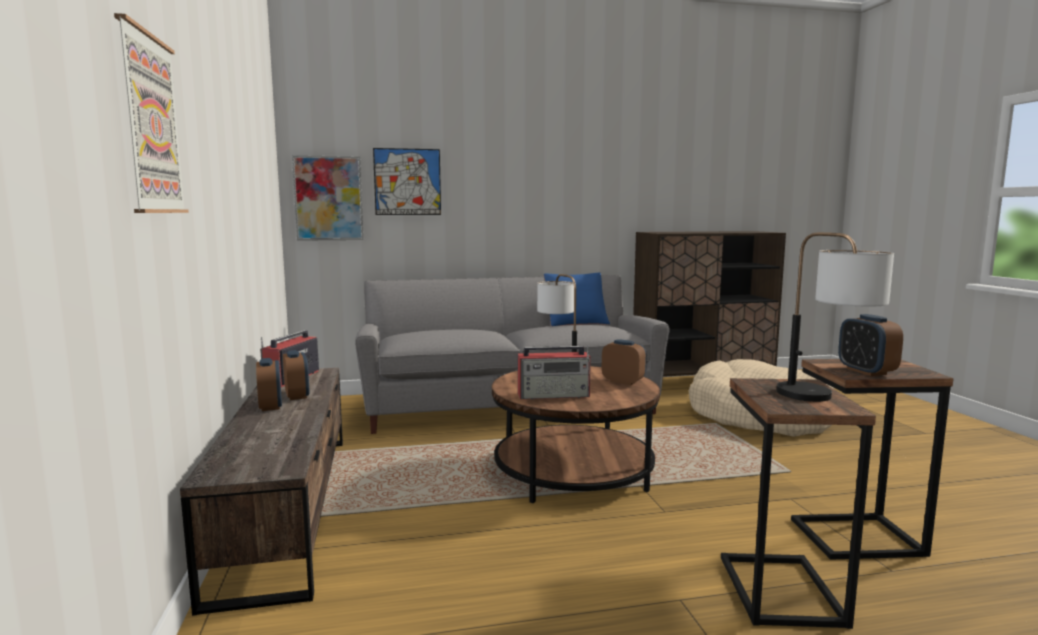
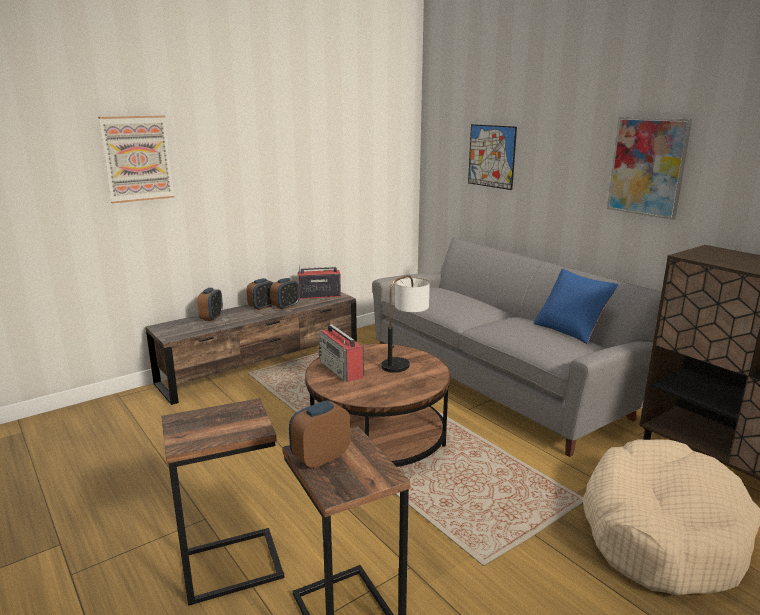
camera: 65 degrees right, 10 degrees up
picture [292,155,364,241] -> picture moved to [607,117,692,220]
alarm clock [602,339,647,385] -> alarm clock moved to [197,288,223,321]
table lamp [776,232,894,402] -> none

